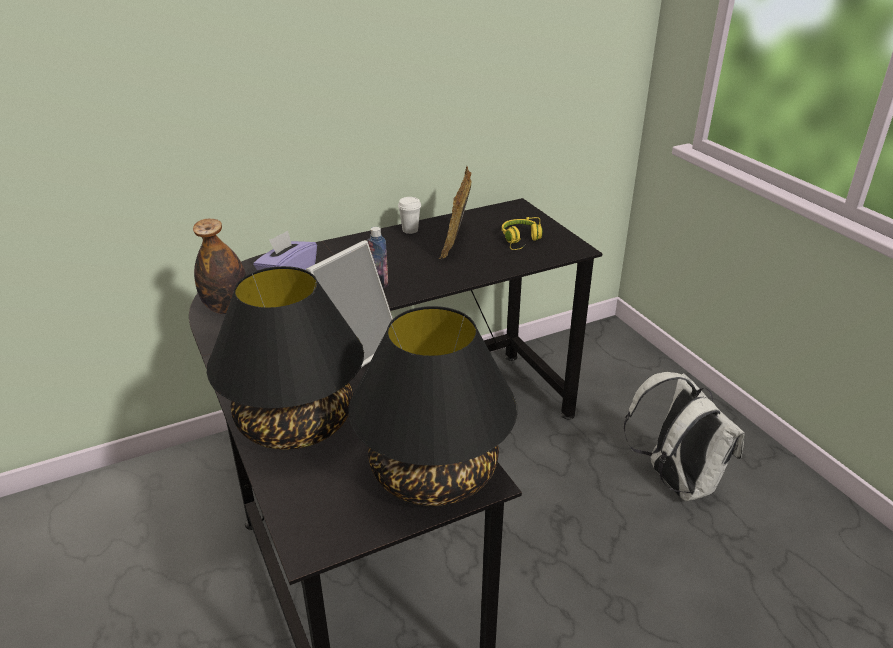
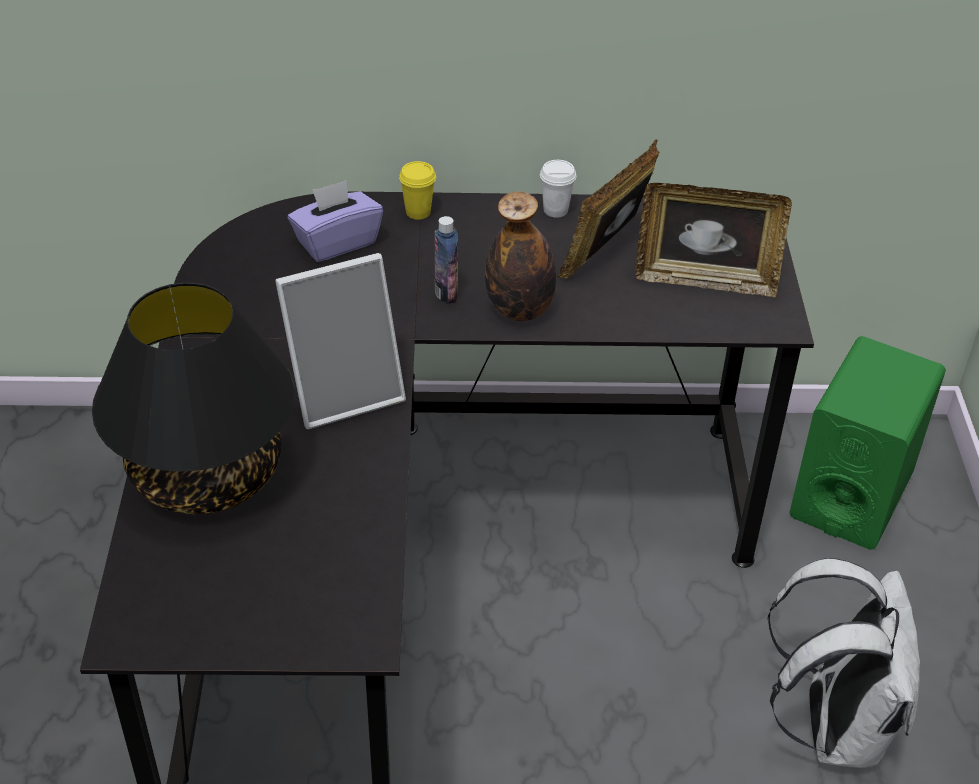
camera: 25 degrees right, 10 degrees up
bottle [193,219,246,314] -> bottle moved to [485,192,556,321]
black table lamp [348,306,517,506] -> none
yellow headphones [502,217,543,250] -> picture frame [635,183,792,298]
none -> yellow cup [399,161,436,220]
none -> green speaker [789,336,946,549]

